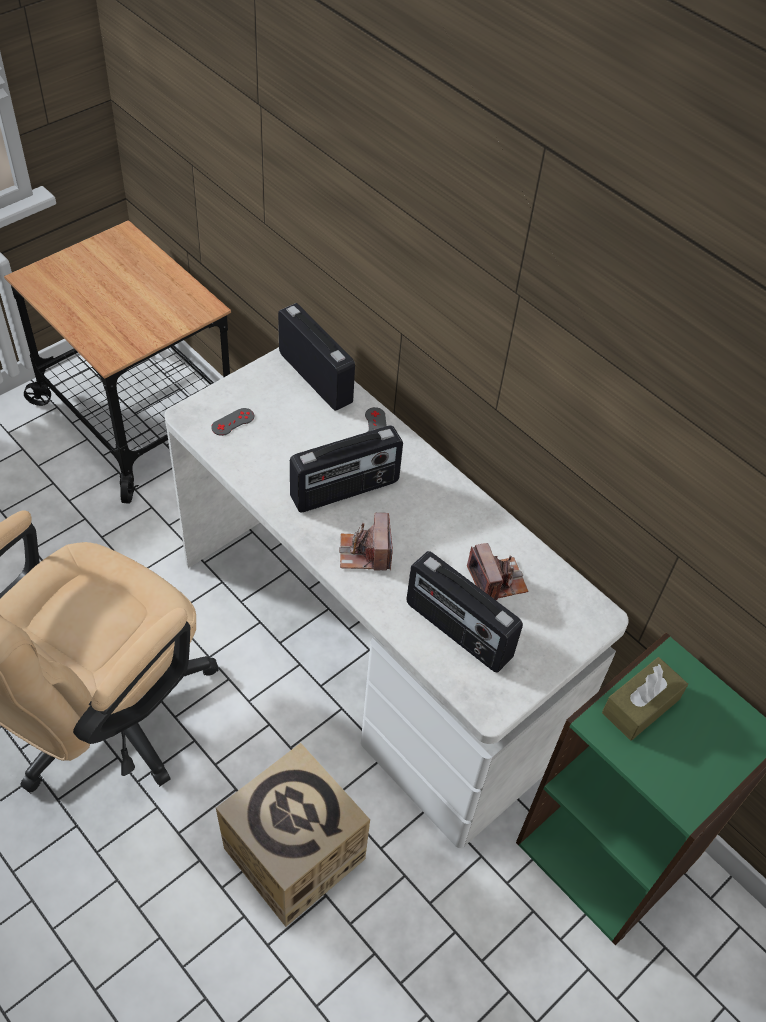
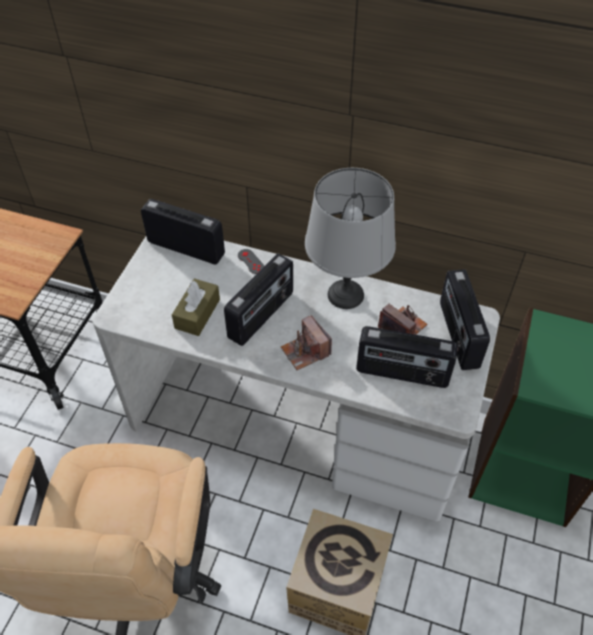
camera: 25 degrees left, 0 degrees up
grey game controller [211,408,254,436] -> none
brown tissue box [602,657,688,741] -> brown tissue box moved to [172,279,220,336]
none -> grey table lamp [305,168,396,309]
none -> radio [440,269,490,370]

